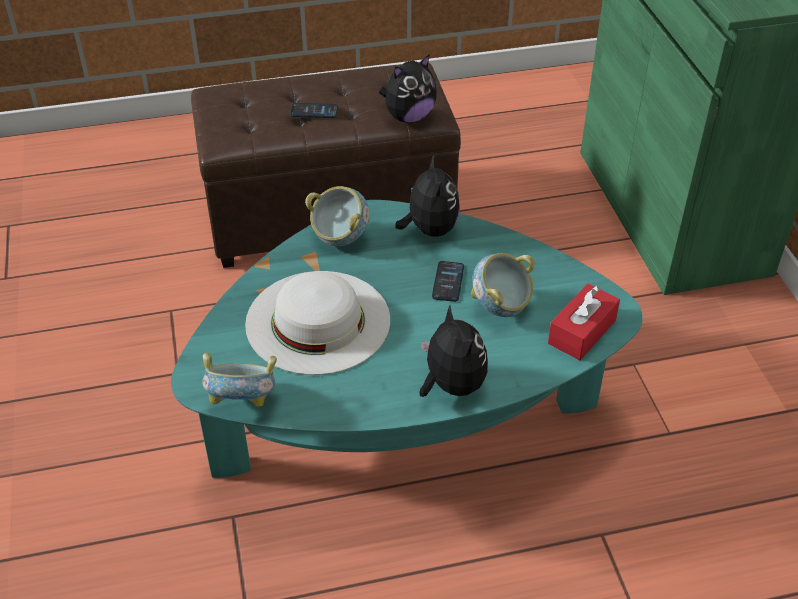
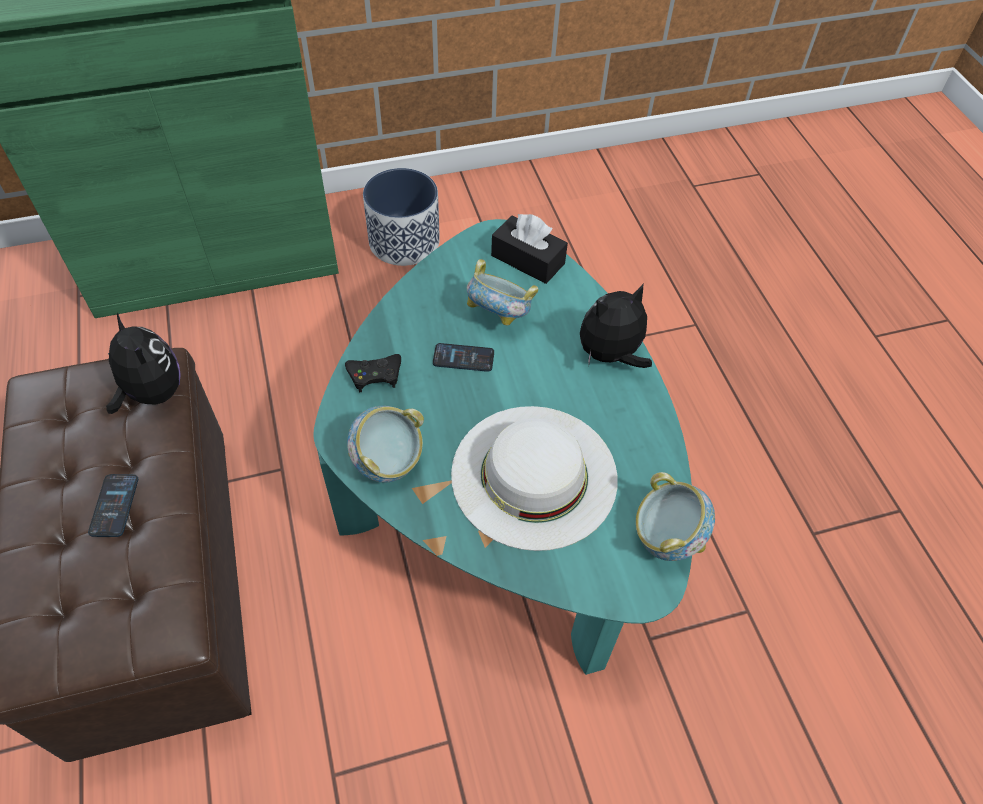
camera: 95 degrees left, 10 degrees up
plush toy [395,155,460,237] -> black game controller [345,354,401,392]
red tissue box [548,284,620,360] -> black tissue box [491,214,568,284]
none -> planter [363,168,440,266]

